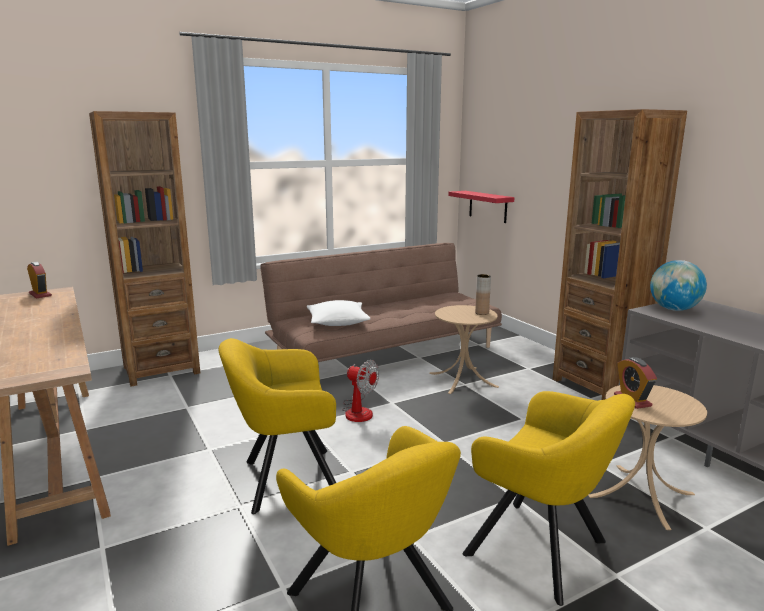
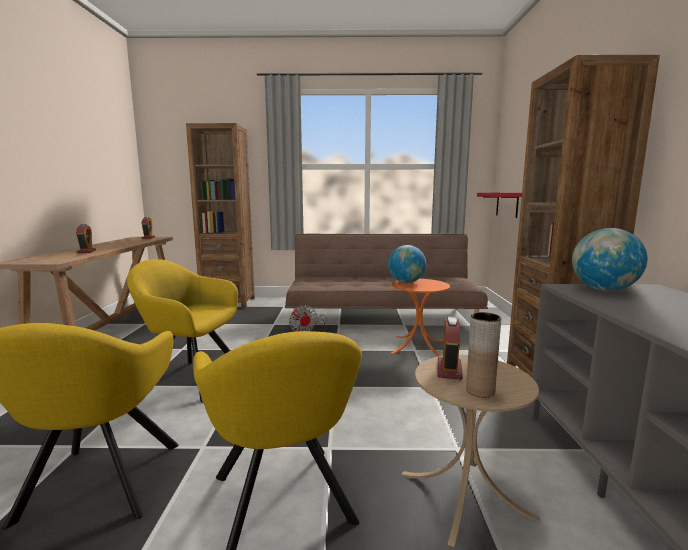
camera: 30 degrees right, 5 degrees down
white pillow [307,300,370,326] -> none
beige side table [429,305,499,394] -> orange side table [391,279,450,357]
brown vase [475,274,491,315] -> brown vase moved to [466,312,501,397]
none -> alarm clock [76,224,96,253]
none -> globe [388,245,426,283]

